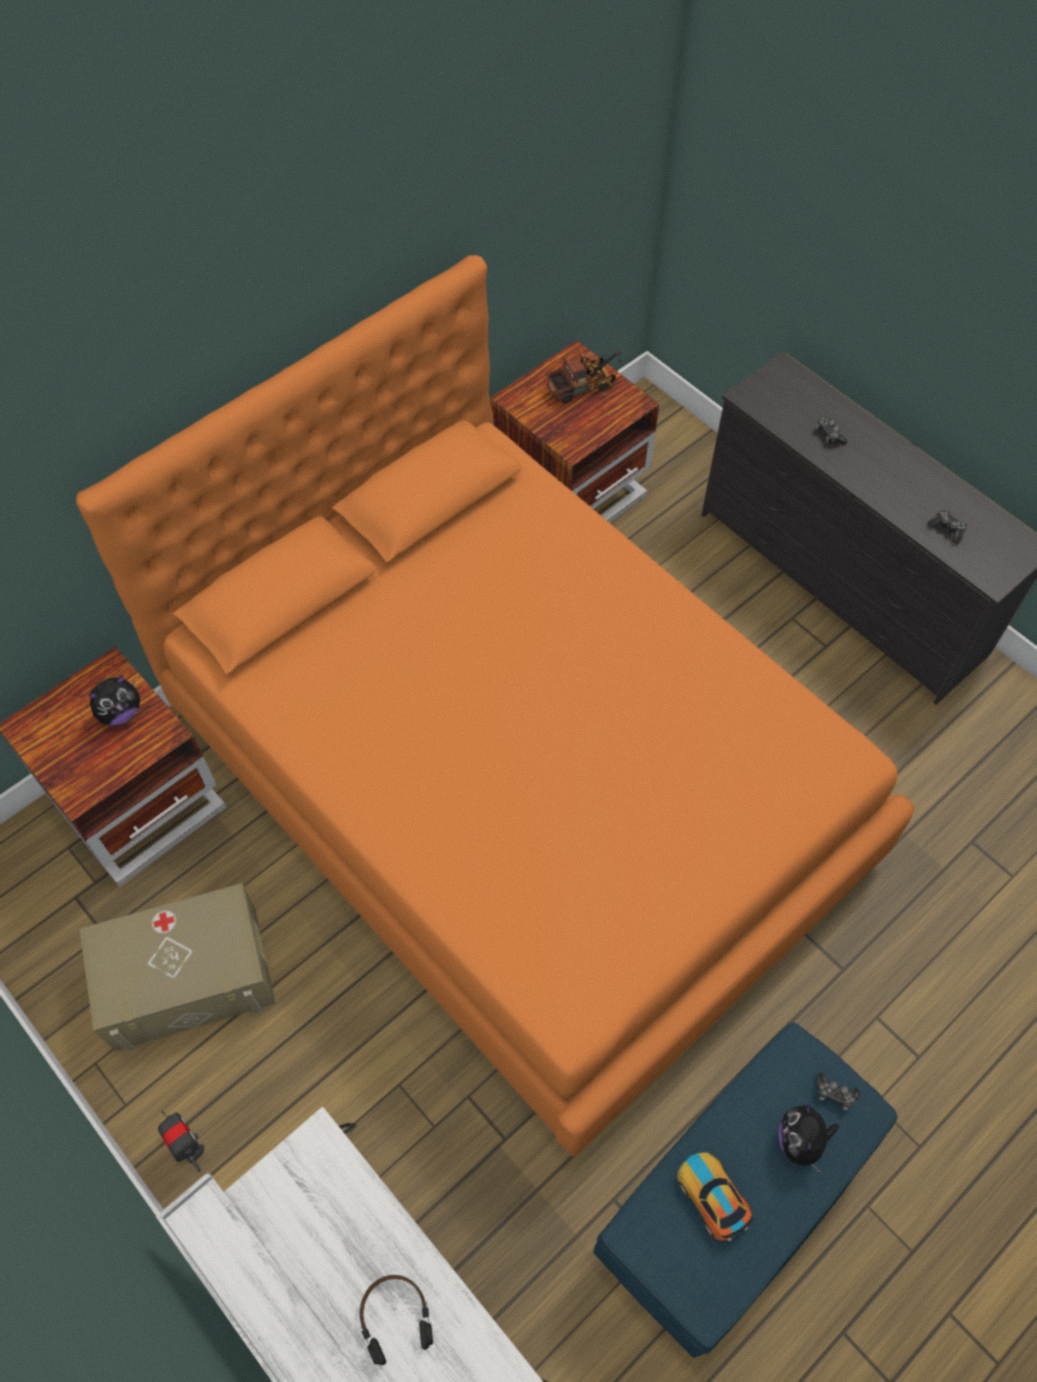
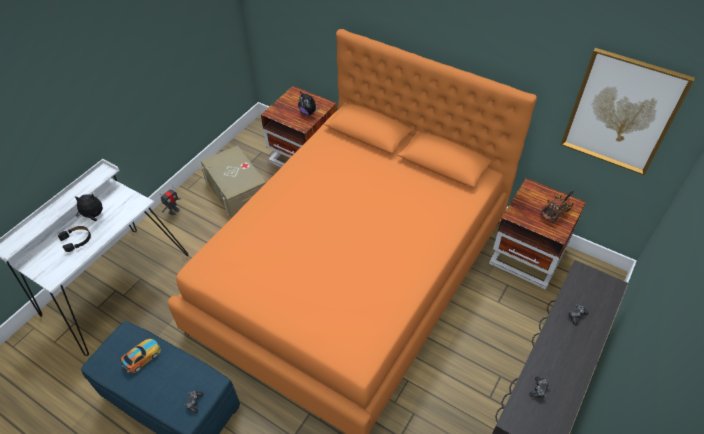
camera: 75 degrees right, 10 degrees down
toy truck [546,351,621,404] -> toy truck turned 90 degrees counterclockwise [539,190,574,224]
plush toy [779,1104,839,1172] -> plush toy moved to [75,193,103,221]
none -> picture [561,48,695,175]

